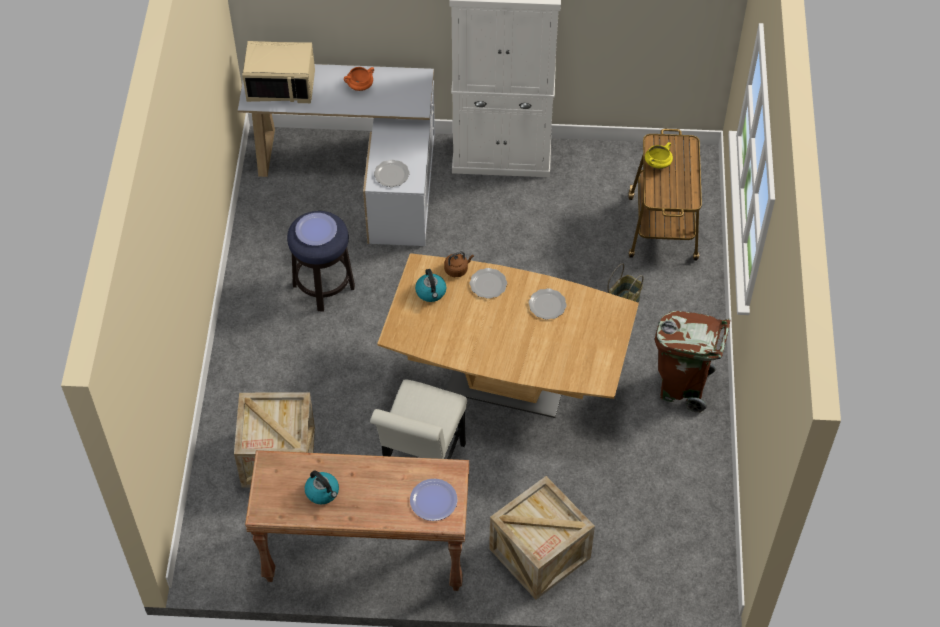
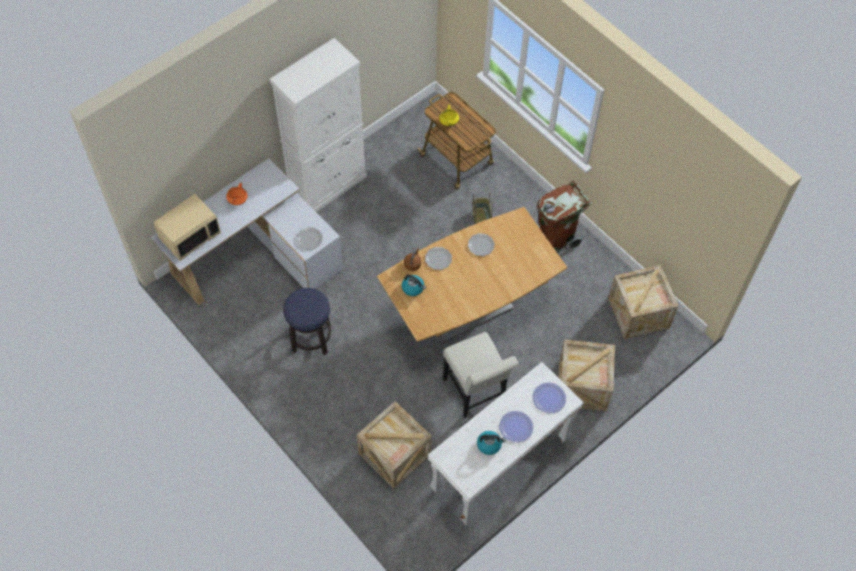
camera: 45 degrees left, 5 degrees up
brown console table [245,450,469,591] -> white console table [428,362,584,526]
plate [295,213,337,246] -> plate moved to [499,411,533,443]
none -> crate [608,265,679,339]

